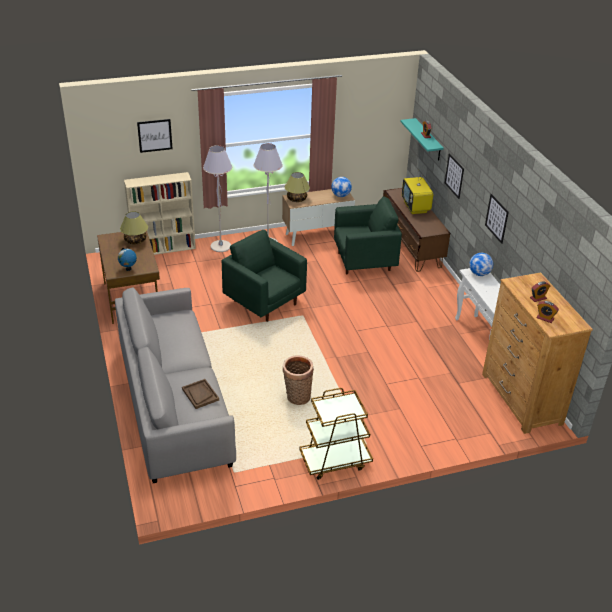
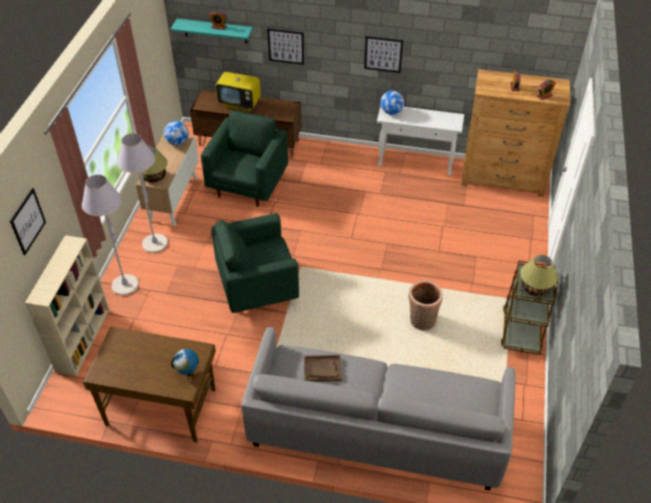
camera: 60 degrees left, 10 degrees up
table lamp [120,211,148,244] -> table lamp moved to [520,255,558,296]
brown tray [182,379,219,409] -> brown tray moved to [304,355,342,382]

